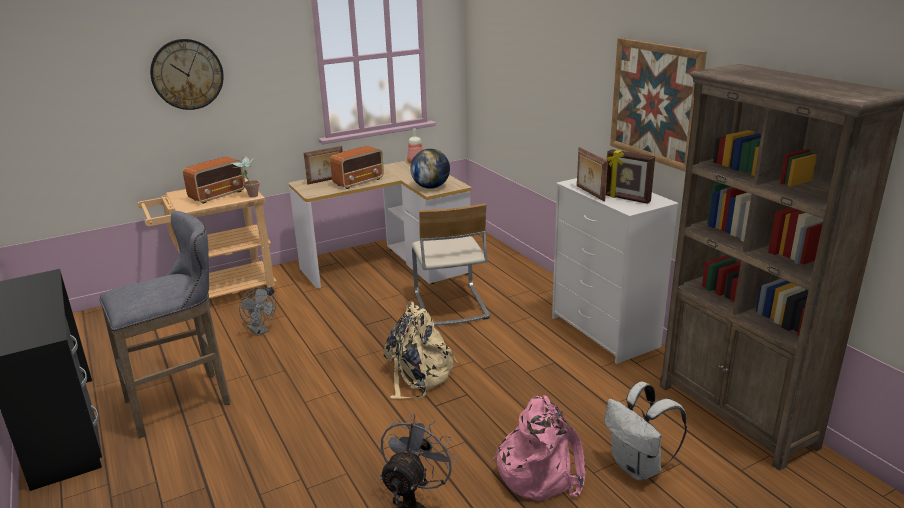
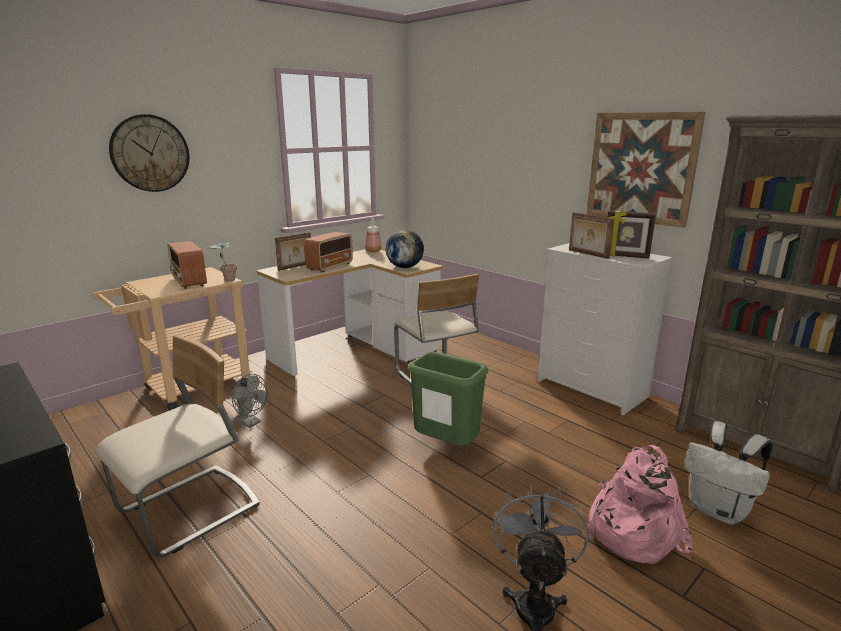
camera: 15 degrees left, 5 degrees down
grey stool [99,211,231,438] -> beige chair [96,335,260,557]
radio [183,157,245,204] -> radio turned 120 degrees clockwise [168,241,207,289]
beige backpack [384,301,458,399] -> green trash can [408,351,489,446]

